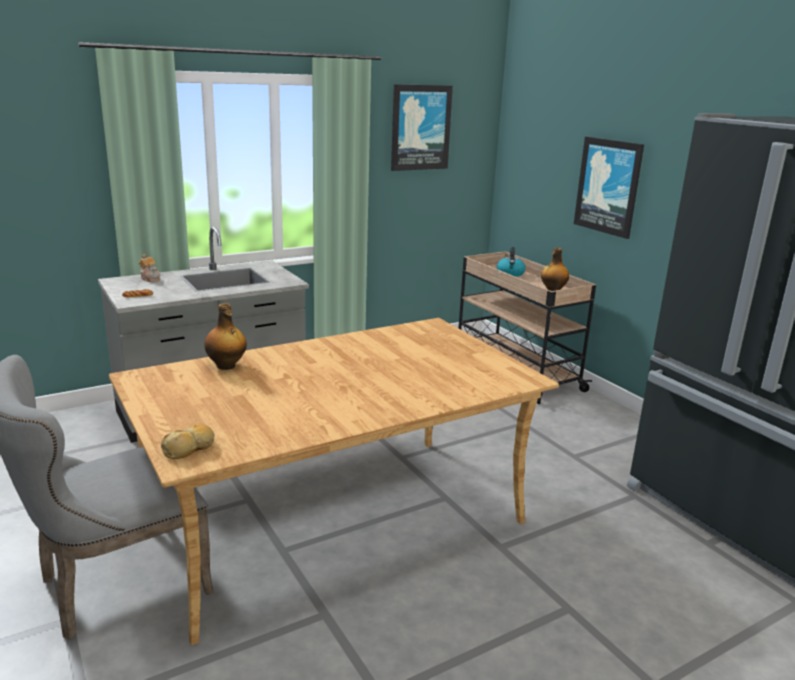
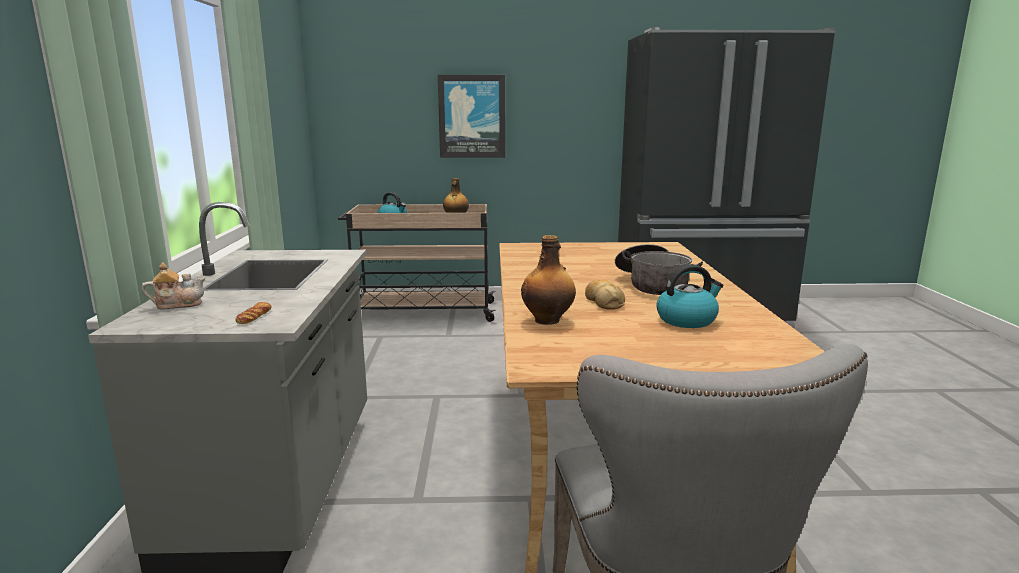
camera: 60 degrees left, 5 degrees down
bread [161,423,215,459] -> bread moved to [585,279,625,310]
picture [391,84,453,171] -> none
none -> cooking pot [615,244,703,295]
none -> kettle [656,264,723,328]

